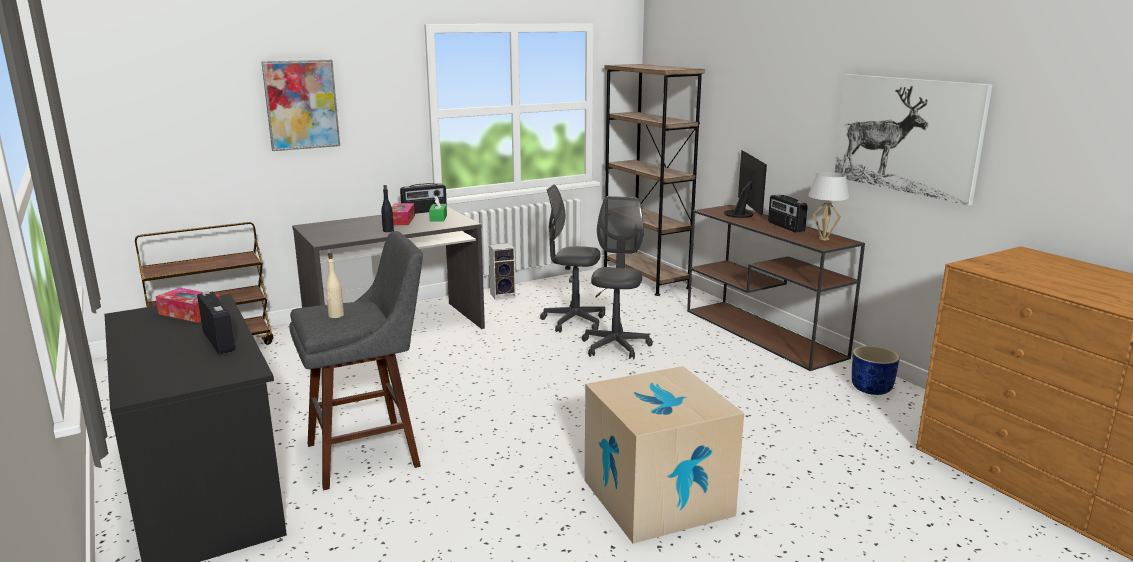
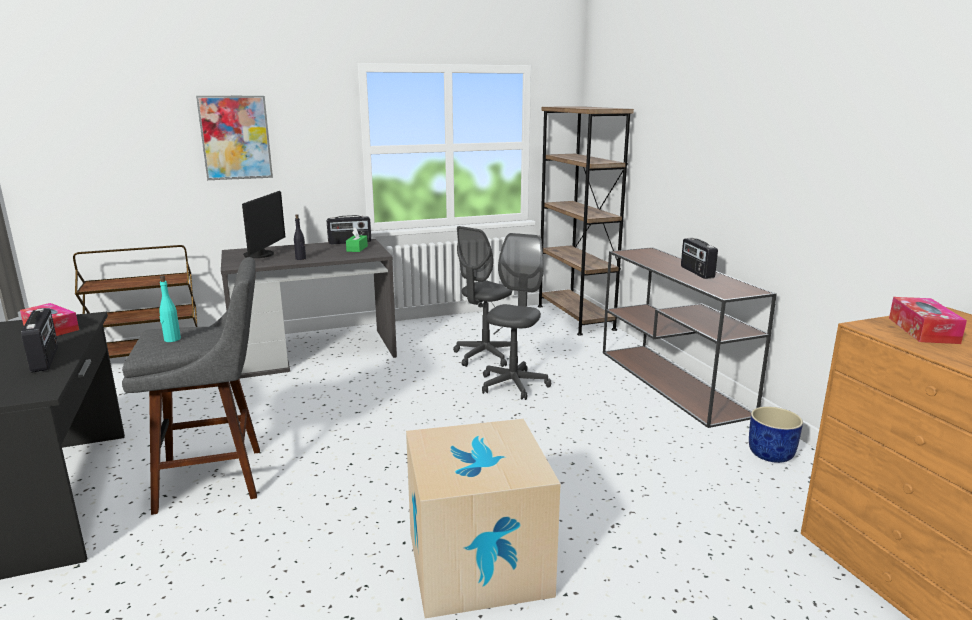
camera: 10 degrees right, 0 degrees up
beige bottle [326,253,344,318] -> turquoise bottle [159,276,181,342]
tissue box [392,203,415,225] -> tissue box moved to [889,297,967,344]
speaker [489,243,516,300] -> none
grey office chair [540,184,605,333] -> grey office chair turned 75 degrees counterclockwise [453,226,512,367]
monitor [724,150,767,218] -> monitor moved to [242,191,285,258]
white table lamp [808,172,850,240] -> none
picture [834,74,992,206] -> none

